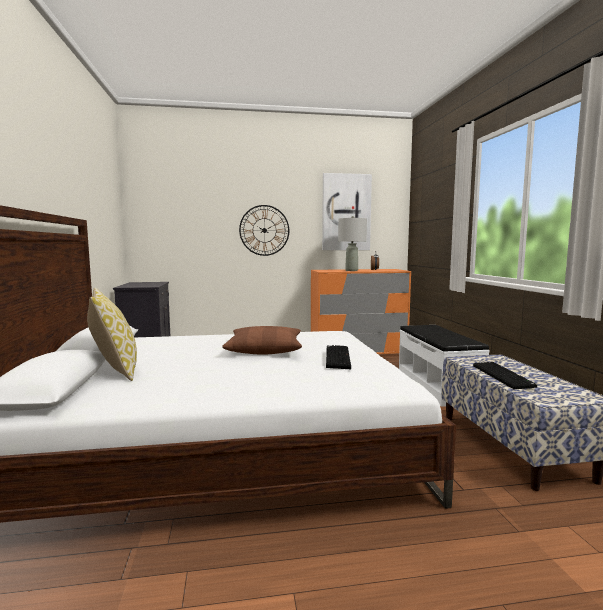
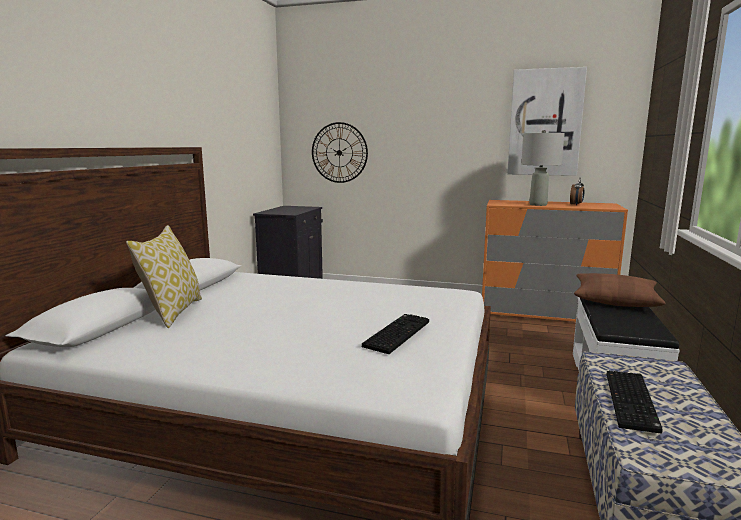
camera: 25 degrees right, 5 degrees up
brown pillow [222,326,302,355] -> brown pillow moved to [574,273,666,307]
wall clock [239,205,289,256] -> wall clock moved to [312,122,368,183]

